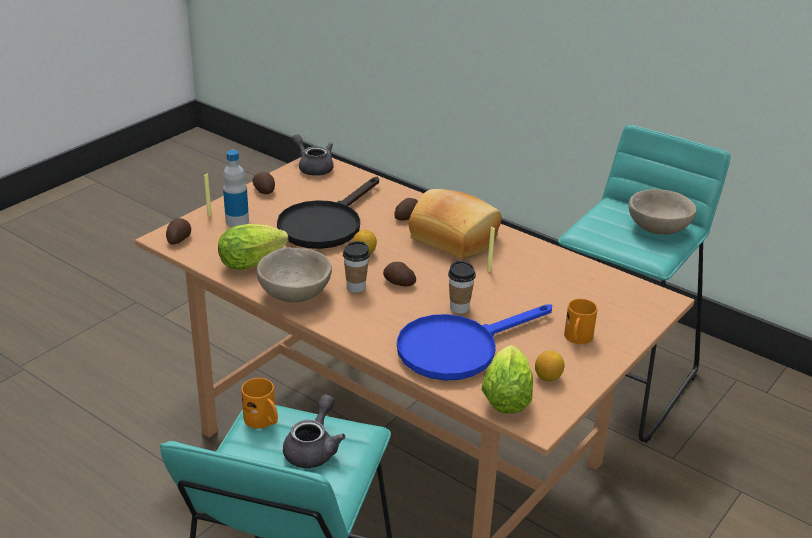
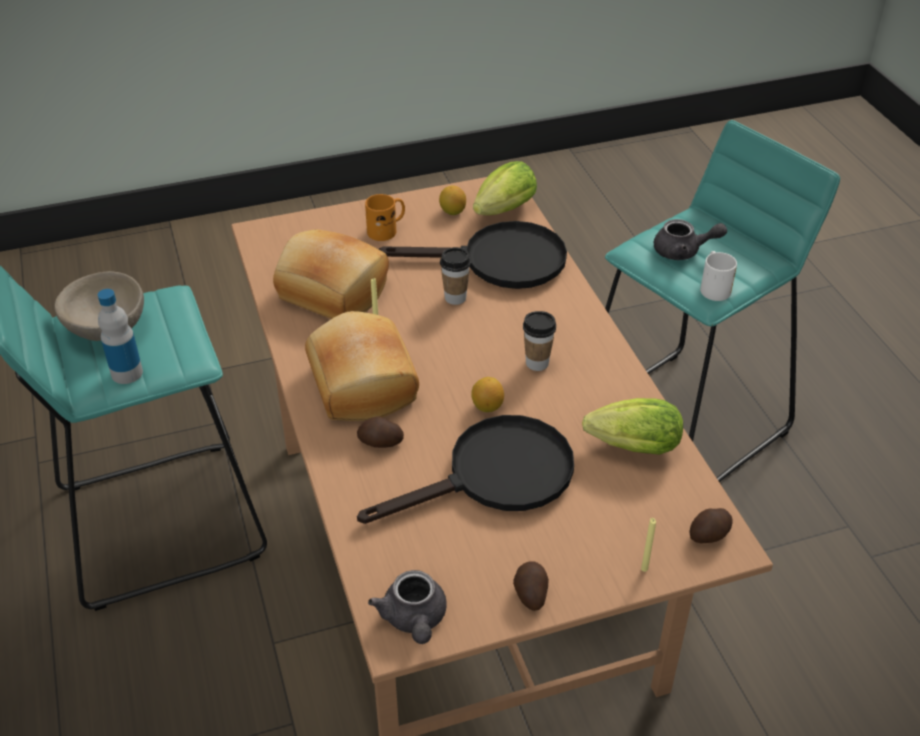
camera: 145 degrees left, 10 degrees up
bottle [223,150,249,227] -> bottle moved to [98,289,143,384]
orange mug [241,378,278,429] -> white mug [700,251,737,301]
beige bowl [257,247,332,302] -> none
grey teapot [283,394,346,468] -> grey teapot turned 135 degrees counterclockwise [654,219,727,260]
potato [383,262,416,286] -> none
blue frying pan [397,304,552,381] -> black frying pan [379,221,567,289]
none -> bread [273,230,389,319]

